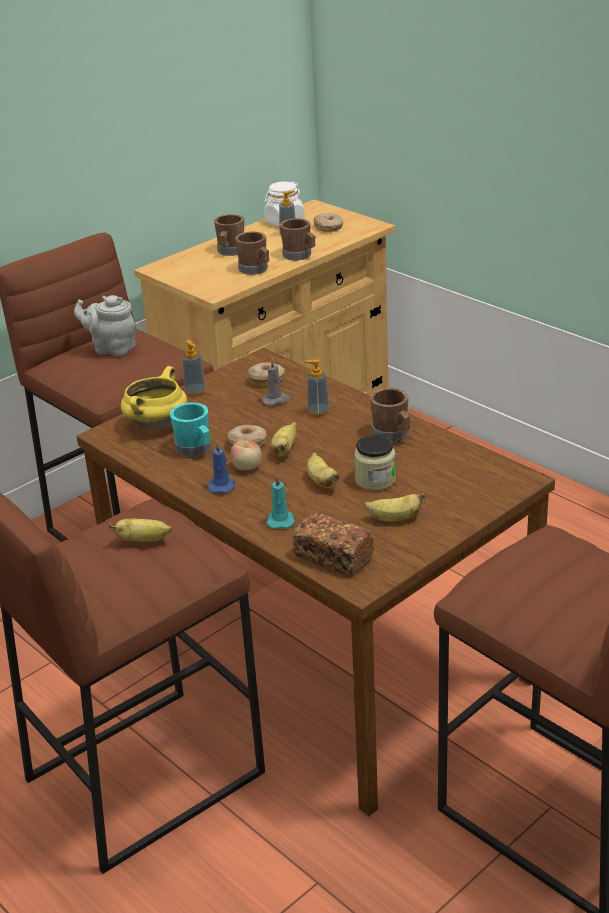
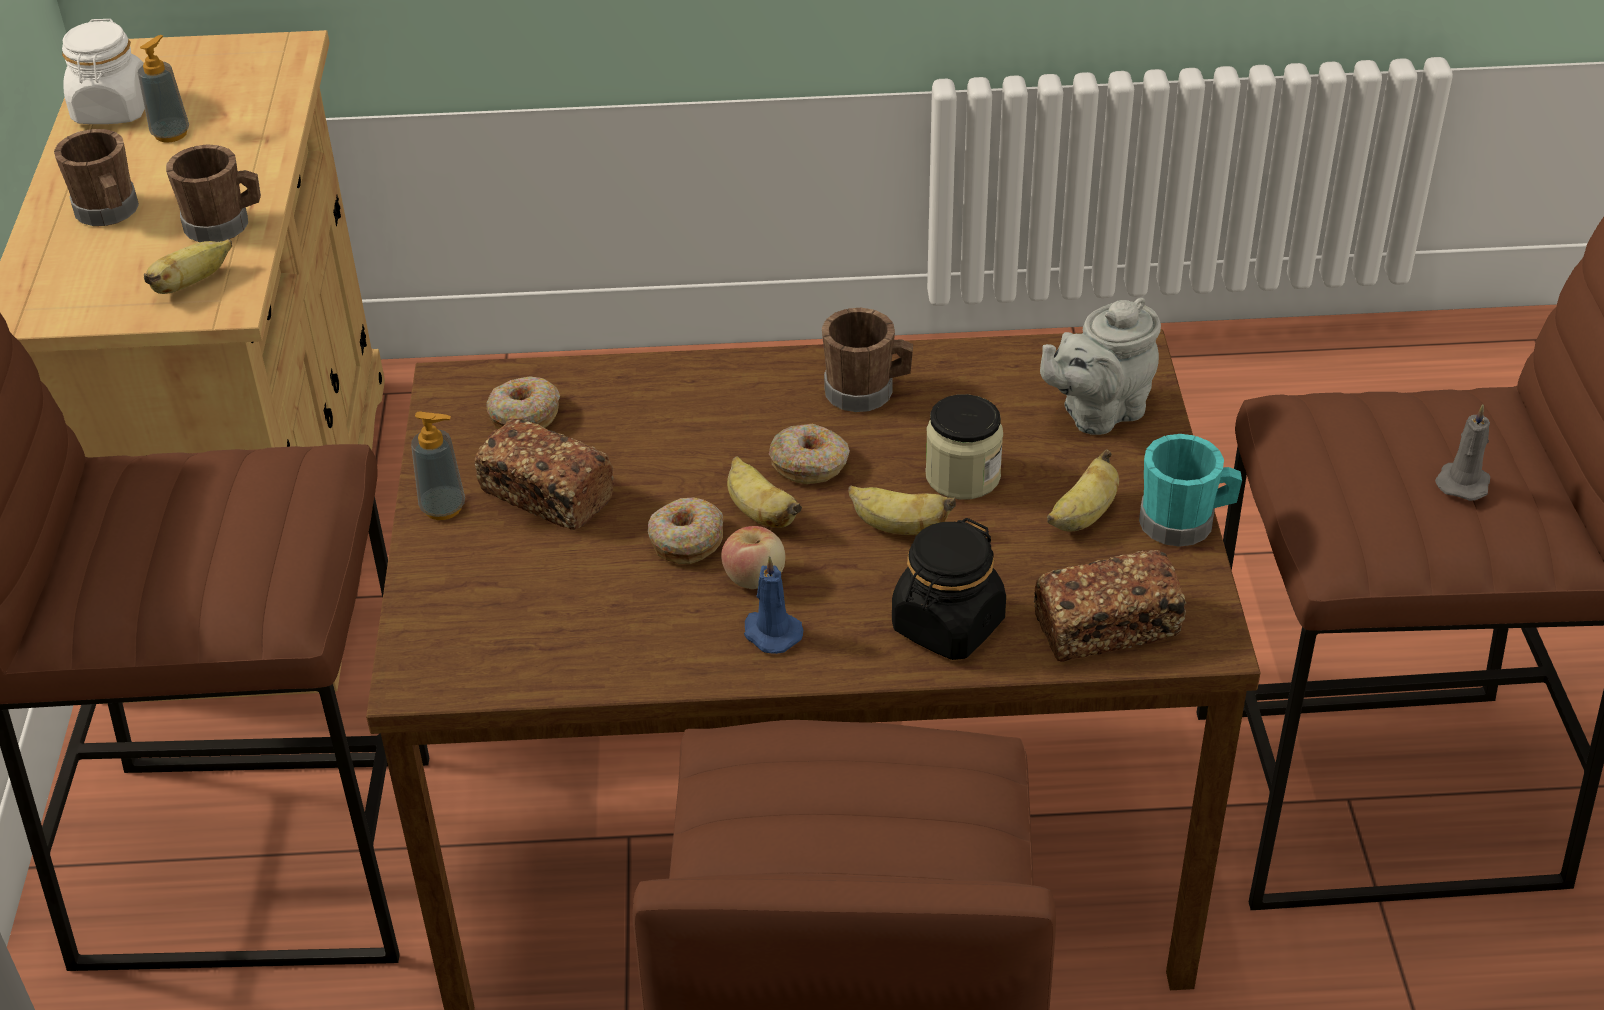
camera: 50 degrees left, 10 degrees up
grey teapot [74,295,136,356] -> grey teapot moved to [1040,298,1161,435]
banana [109,519,172,542] -> banana moved to [144,239,232,294]
yellow cooking pot [121,366,187,430] -> none
turquoise mug [170,402,211,457] -> turquoise mug moved to [1139,434,1242,547]
grey candle [262,358,291,406] -> grey candle moved to [1435,404,1490,501]
turquoise candle [267,475,295,529] -> black jar [892,518,1006,660]
brown mug [280,218,315,261] -> none
soap dispenser [304,359,330,417] -> none
donut [313,213,343,232] -> donut moved to [769,424,850,484]
none -> bread [475,418,614,530]

